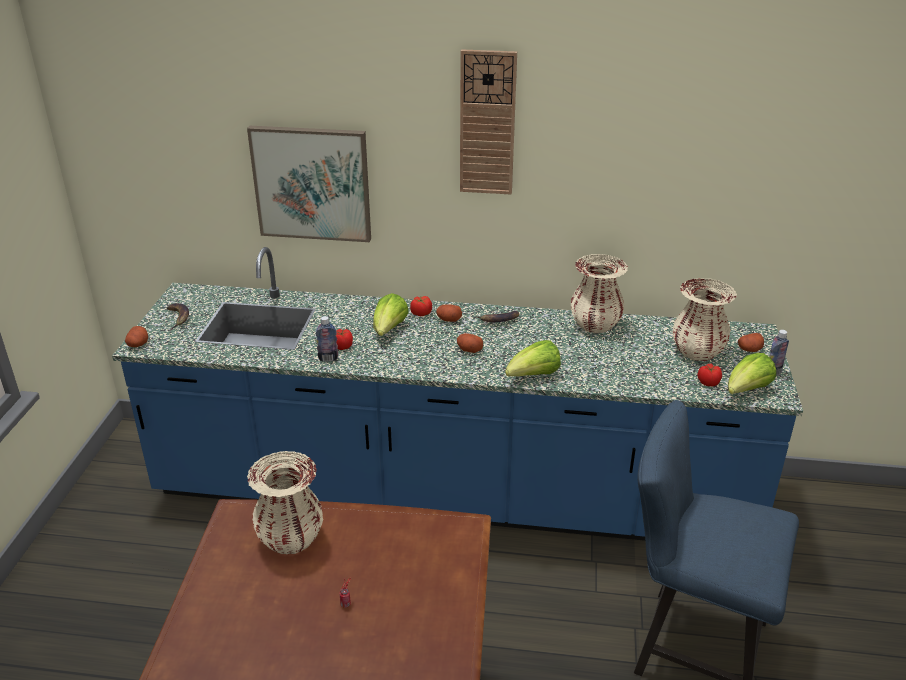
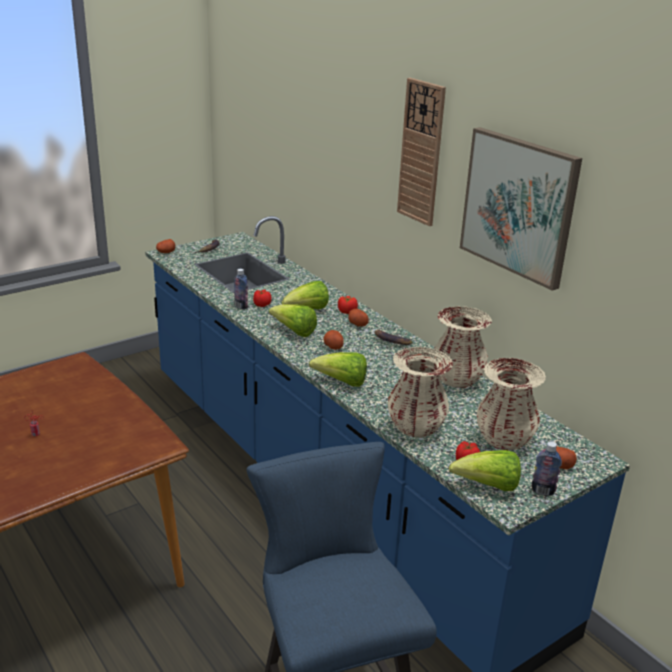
camera: 45 degrees right, 5 degrees down
picture [247,126,371,242] -> picture moved to [460,127,582,291]
beige vase [247,451,323,554] -> beige vase moved to [388,347,453,438]
none -> lettuce [269,304,317,337]

